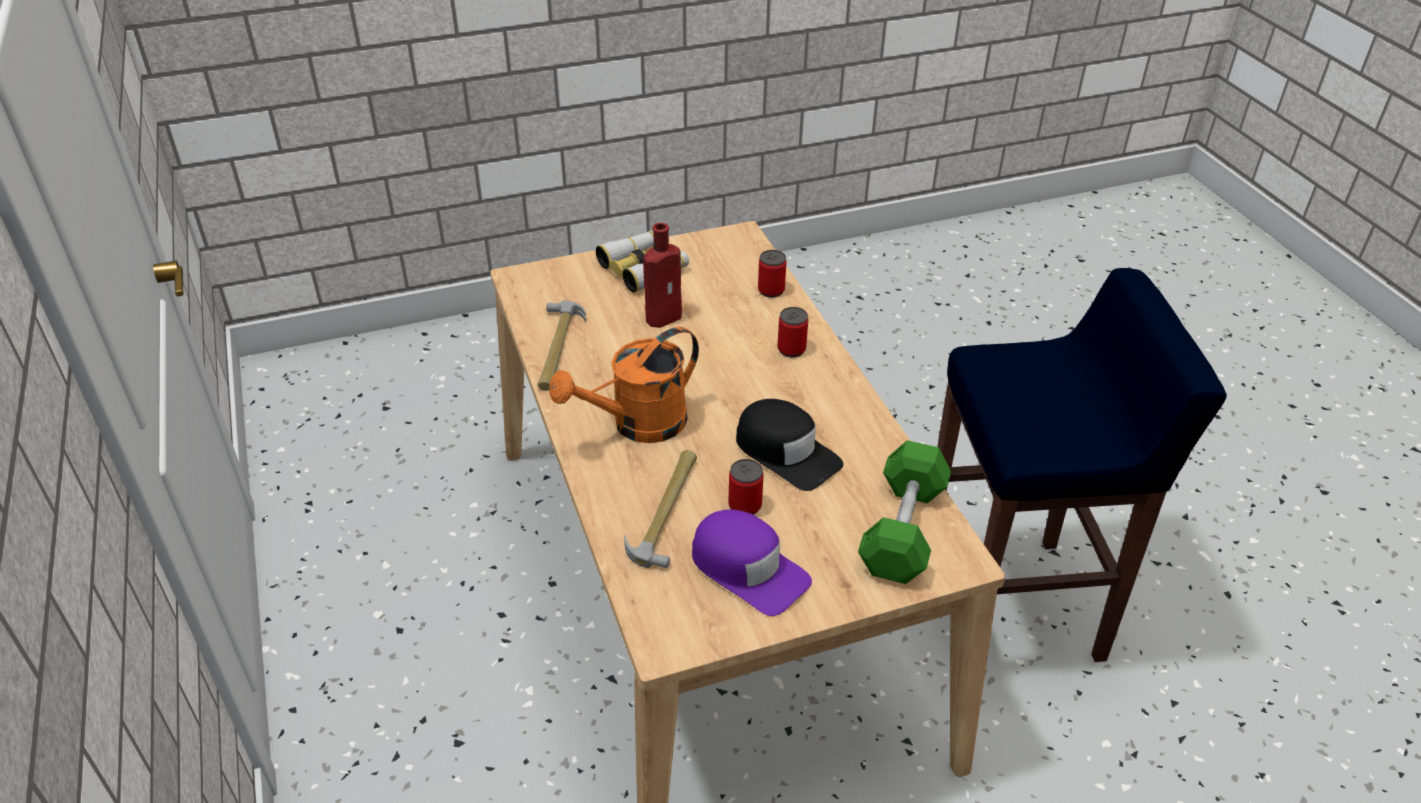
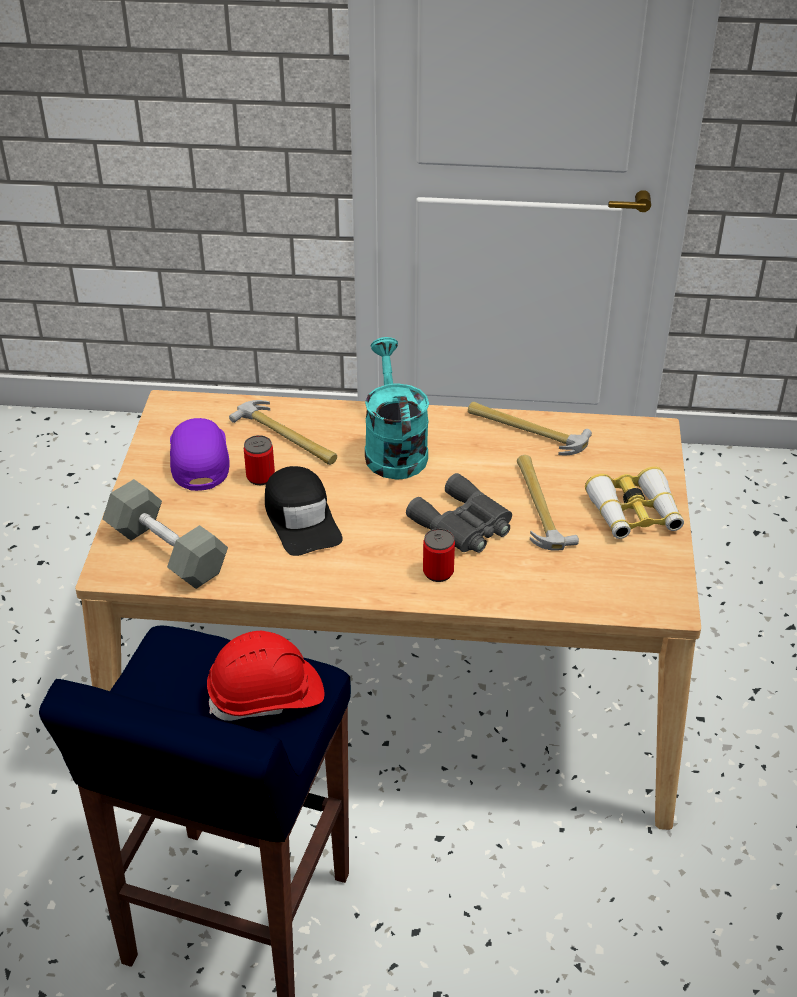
camera: 115 degrees right, 0 degrees up
orange watering can [549,327,699,443] -> turquoise watering can [365,337,429,479]
red bottle [643,223,682,328] -> hammer [517,455,579,551]
purple cap [692,509,812,616] -> purple cap turned 105 degrees clockwise [170,418,229,491]
black cap [736,399,844,491] -> black cap turned 90 degrees counterclockwise [265,466,343,556]
can [758,250,787,298] -> none
green dumbbell [858,440,951,584] -> grey dumbbell [103,479,228,589]
none -> red hard hat [207,631,324,721]
none -> grey binoculars [406,473,512,553]

